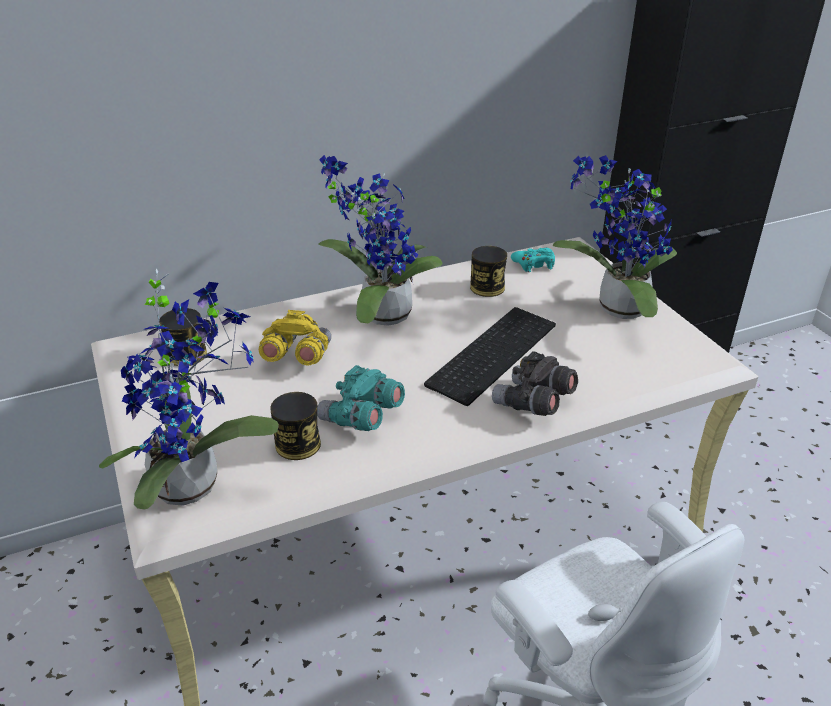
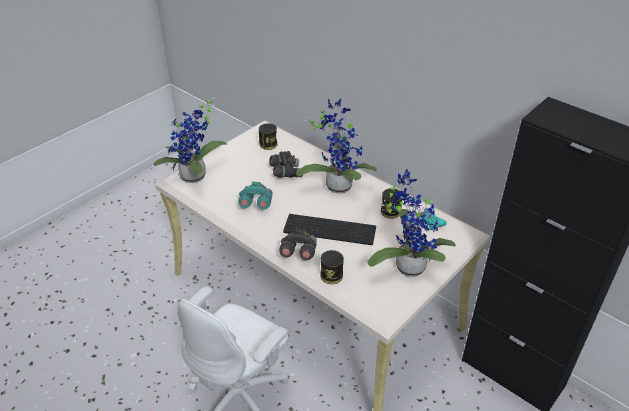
camera: 65 degrees right, 5 degrees up
yellow binoculars [259,310,331,366] -> grey binoculars [269,151,303,178]
can [270,392,321,460] -> can moved to [320,250,344,284]

